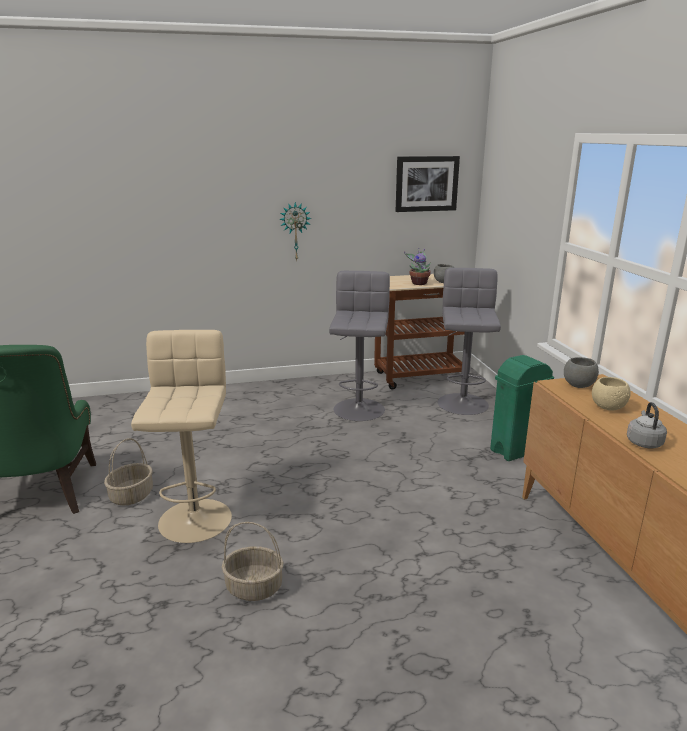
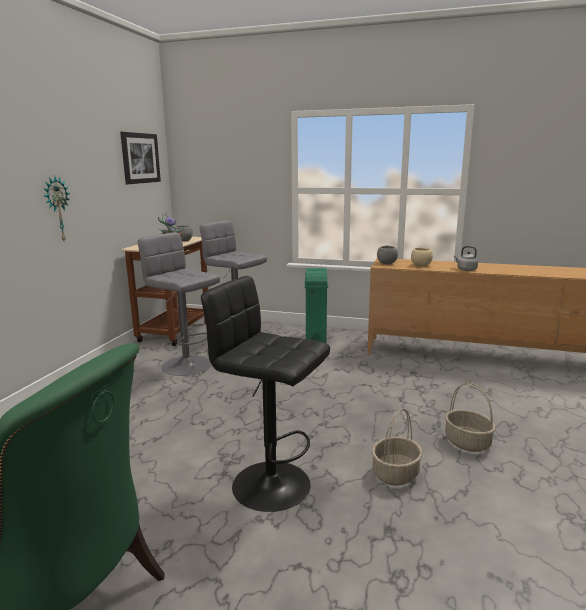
camera: 60 degrees left, 5 degrees down
basket [104,438,153,505] -> basket moved to [445,382,496,452]
beige stool [131,330,232,543] -> black stool [201,276,330,512]

